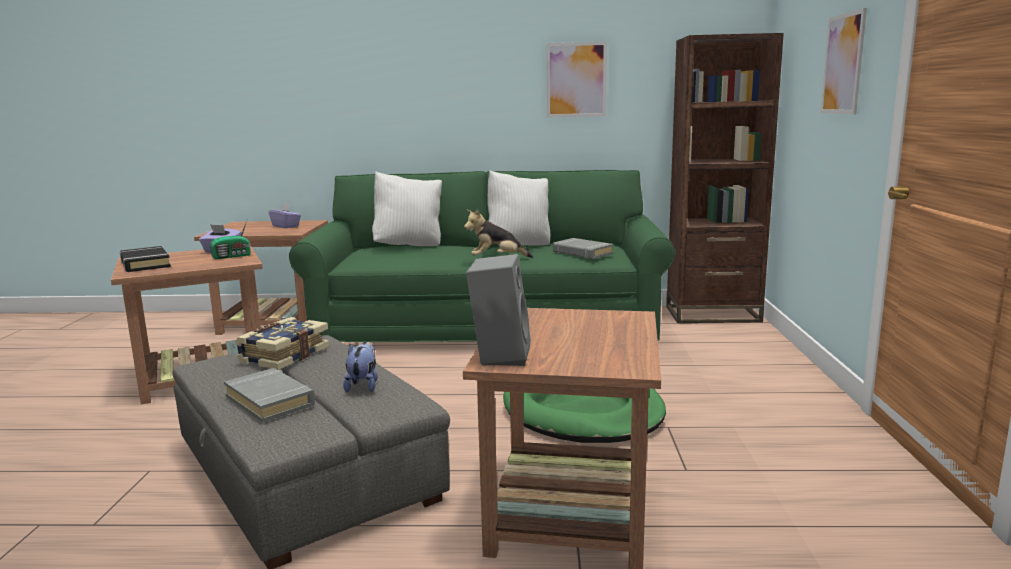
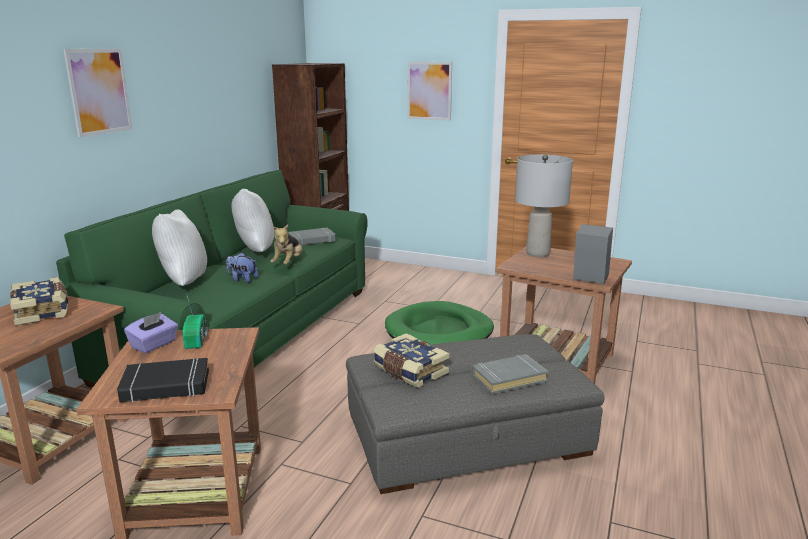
camera: 70 degrees left, 5 degrees up
purple tissue box [269,203,301,228] -> book [10,277,68,325]
plush toy [343,342,377,393] -> plush toy moved to [226,253,258,283]
picture [546,42,607,117] -> picture moved to [63,49,132,137]
none -> grey table lamp [515,154,573,257]

